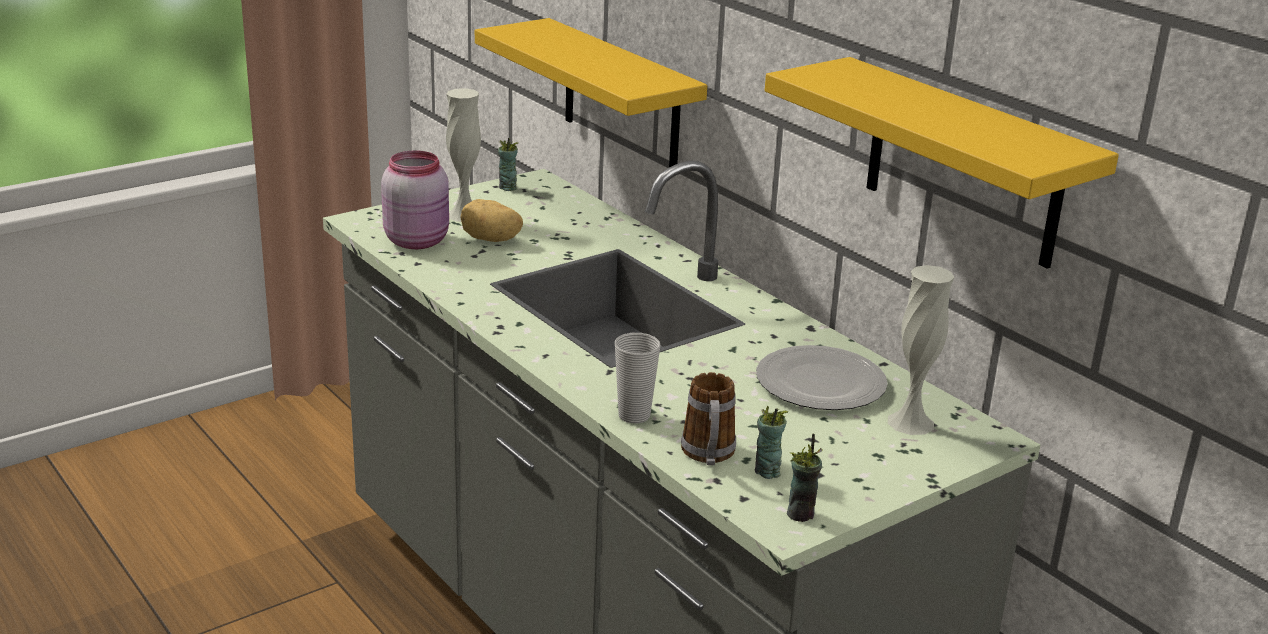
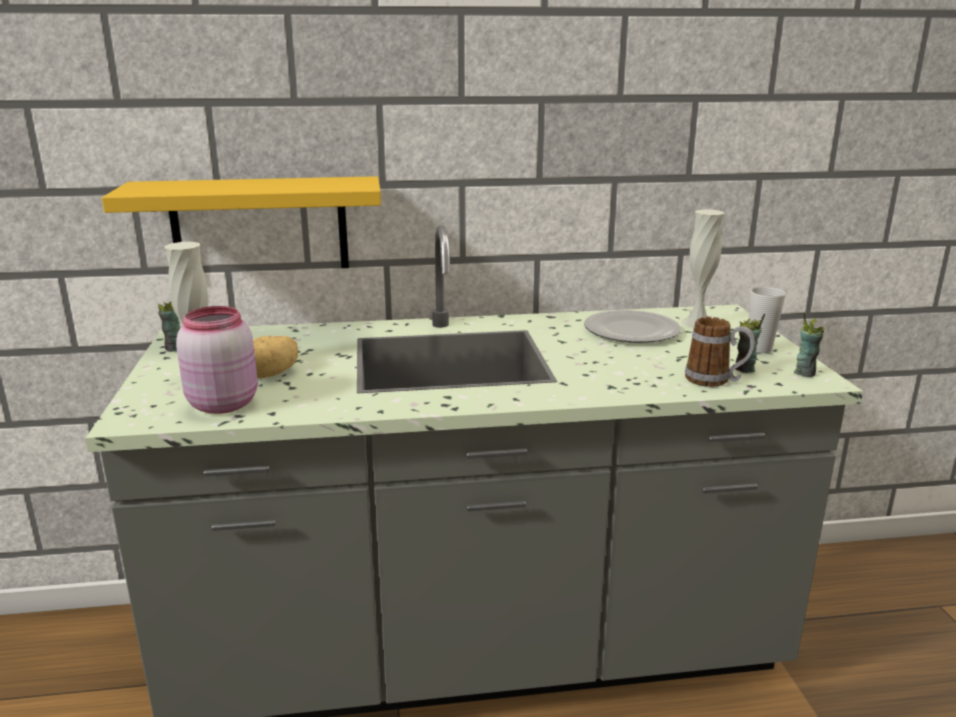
camera: 60 degrees left, 5 degrees down
cup [615,333,660,423] -> cup moved to [749,287,786,354]
yellow shelf [765,57,1119,269] -> none

